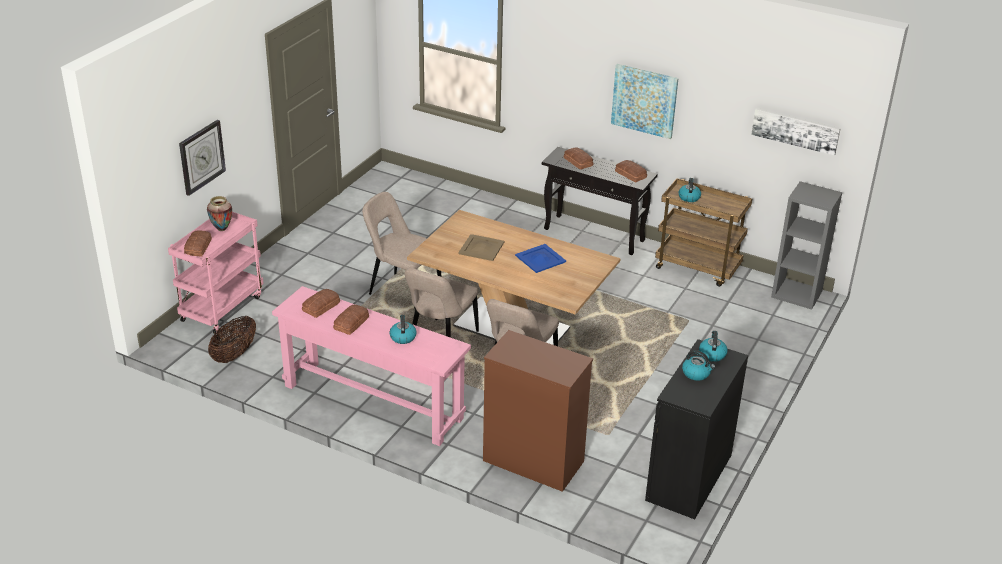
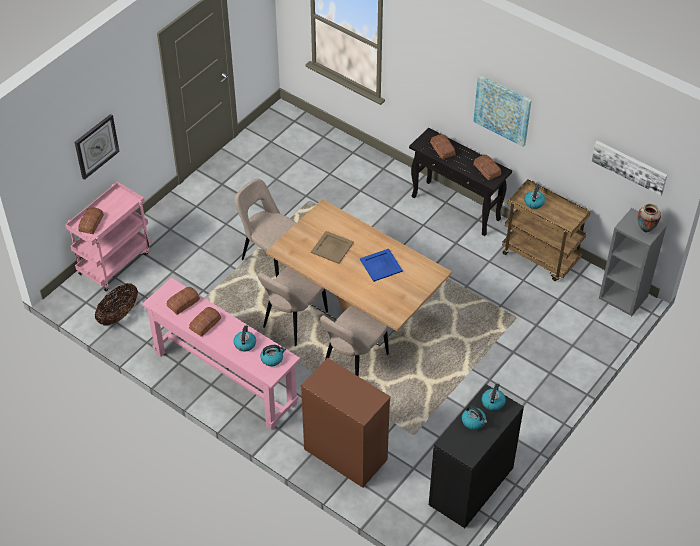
camera: 10 degrees right, 15 degrees up
vase [207,196,232,231] -> vase moved to [638,203,661,232]
none -> kettle [260,345,286,367]

